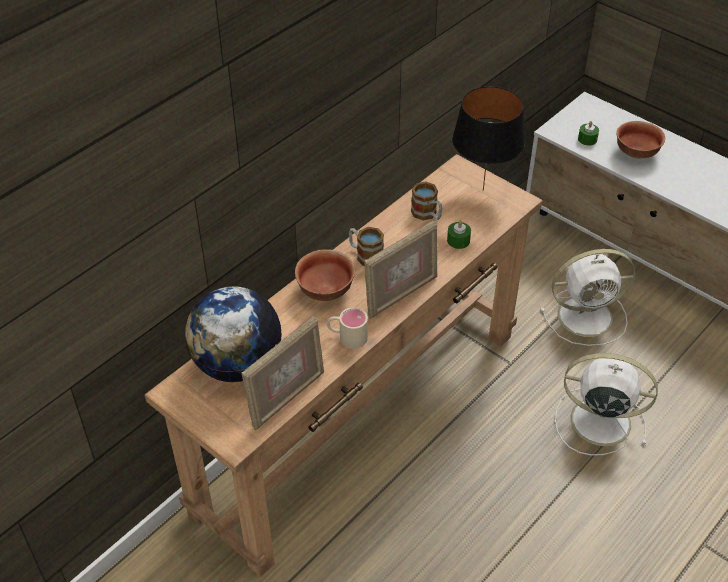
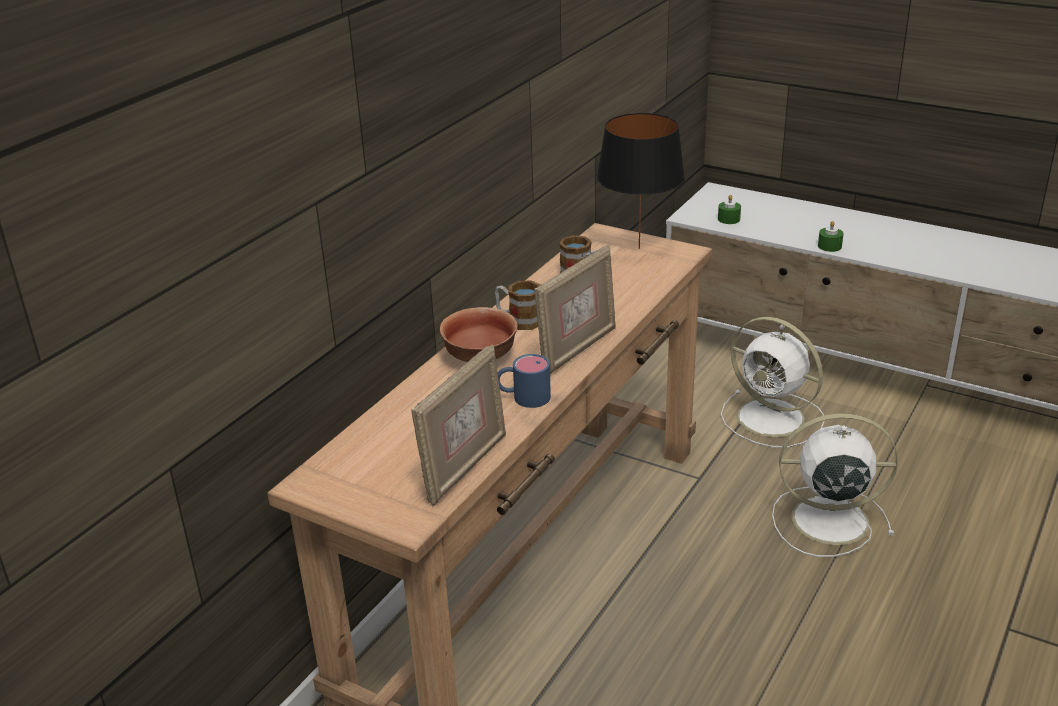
camera: 10 degrees left, 15 degrees down
globe [185,286,282,382] -> none
beige mug [326,307,368,349] -> blue mug [498,354,551,408]
green candle [447,220,471,249] -> green candle moved to [818,221,844,252]
white fan [541,249,635,346] -> white fan turned 60 degrees clockwise [721,317,825,447]
bowl [616,121,665,159] -> none

